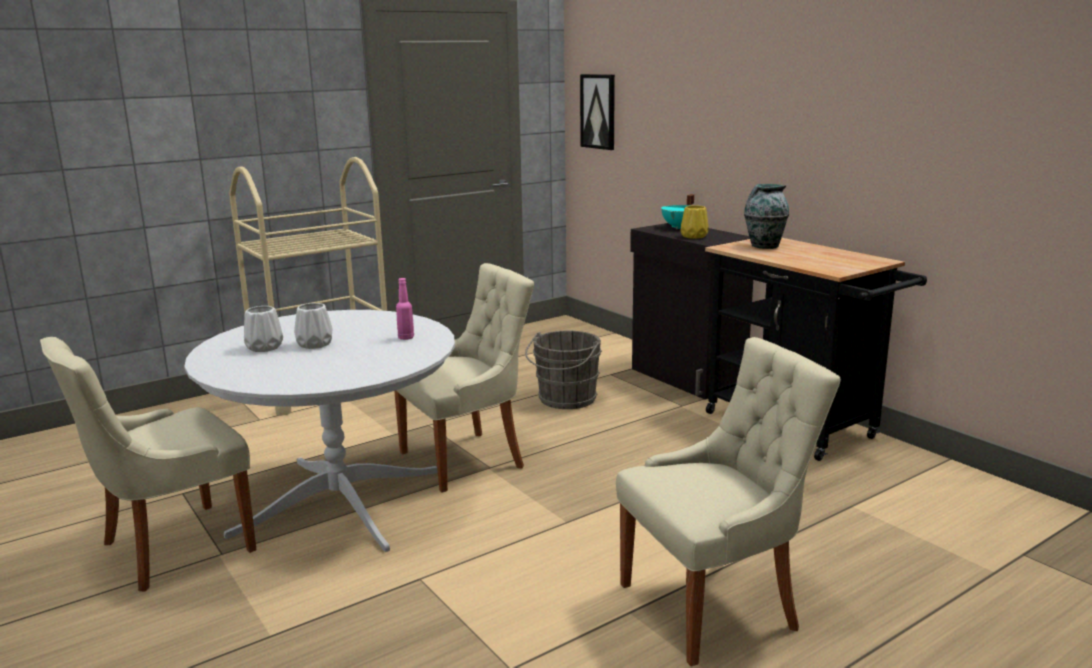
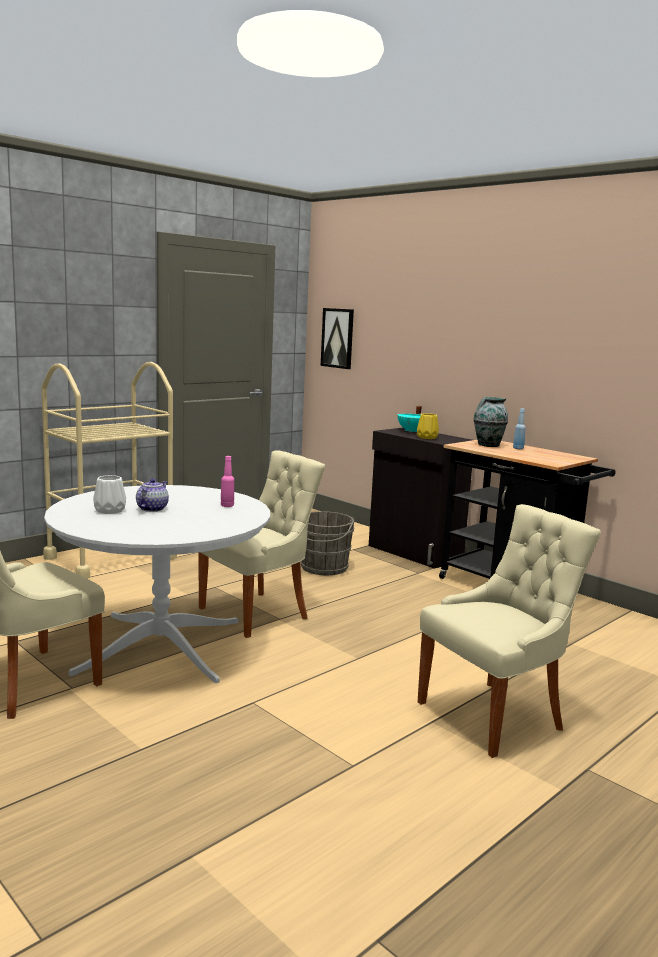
camera: 10 degrees left, 5 degrees down
white vase [294,303,333,349] -> teapot [136,479,169,512]
none -> blue bottle [513,409,526,449]

